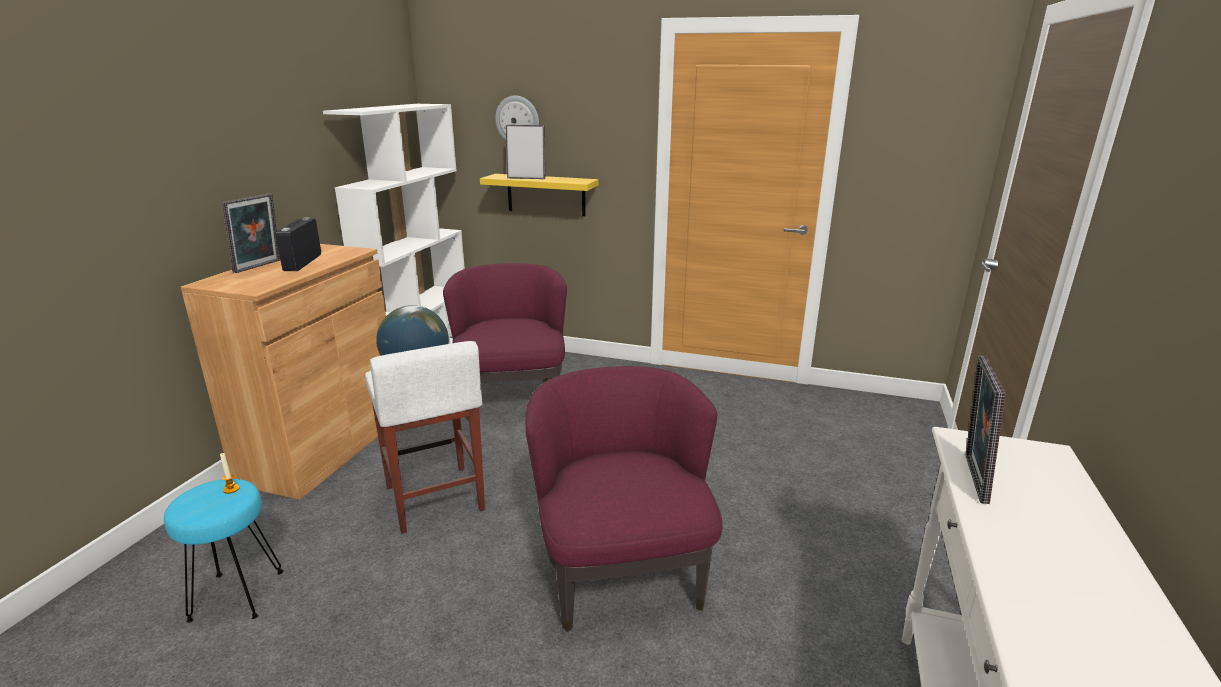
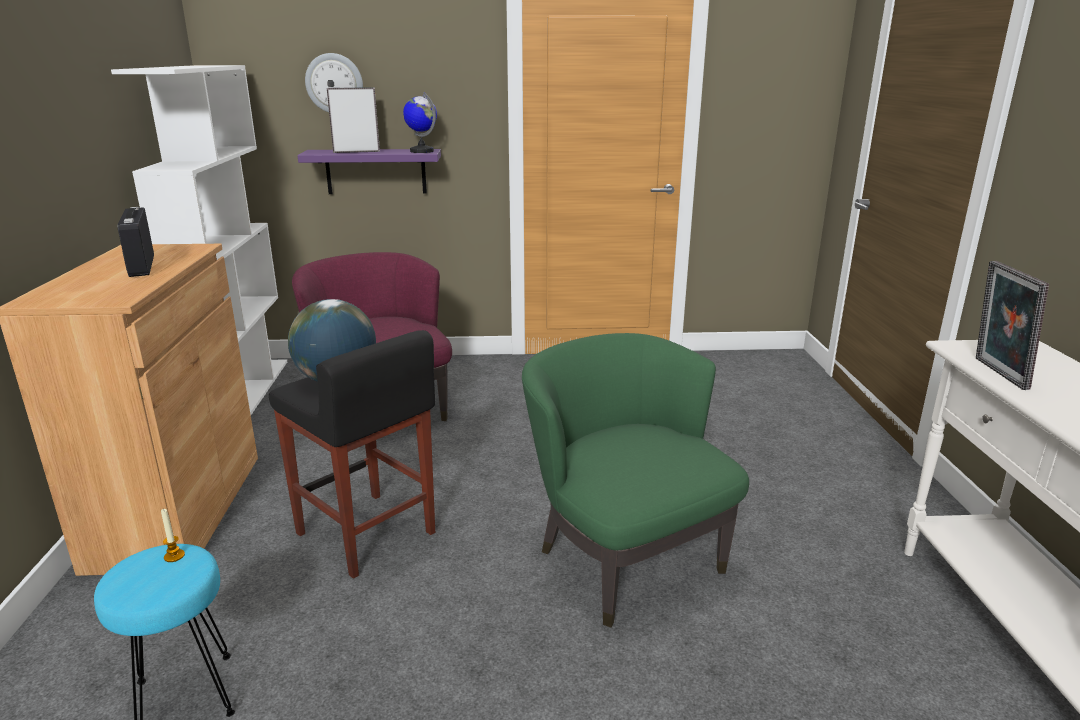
camera: 20 degrees left, 0 degrees up
picture frame [222,194,280,273] -> none
white stool [365,341,485,534] -> black stool [269,330,435,579]
yellow shelf [480,174,599,216] -> purple shelf [297,149,441,194]
purple armchair [525,366,723,632] -> green armchair [522,333,749,628]
none -> globe [403,92,437,153]

